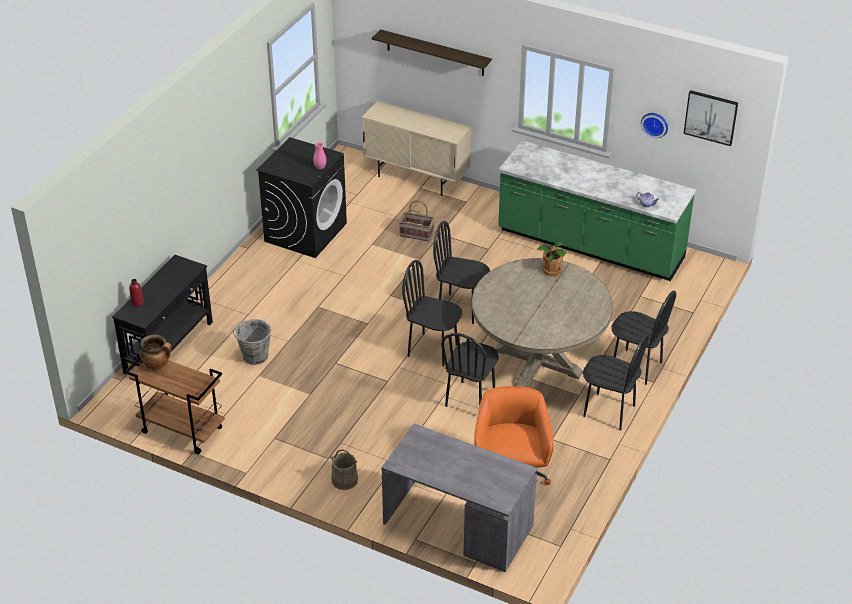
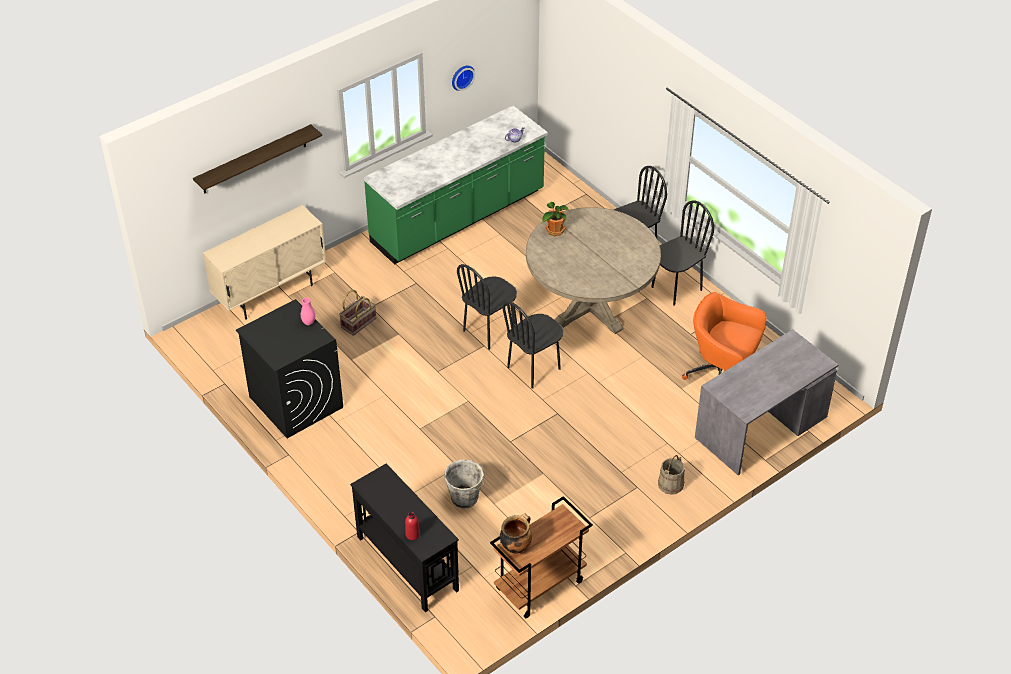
camera: 65 degrees left, 5 degrees up
black chair [441,333,499,407] -> none
picture [683,90,738,146] -> none

